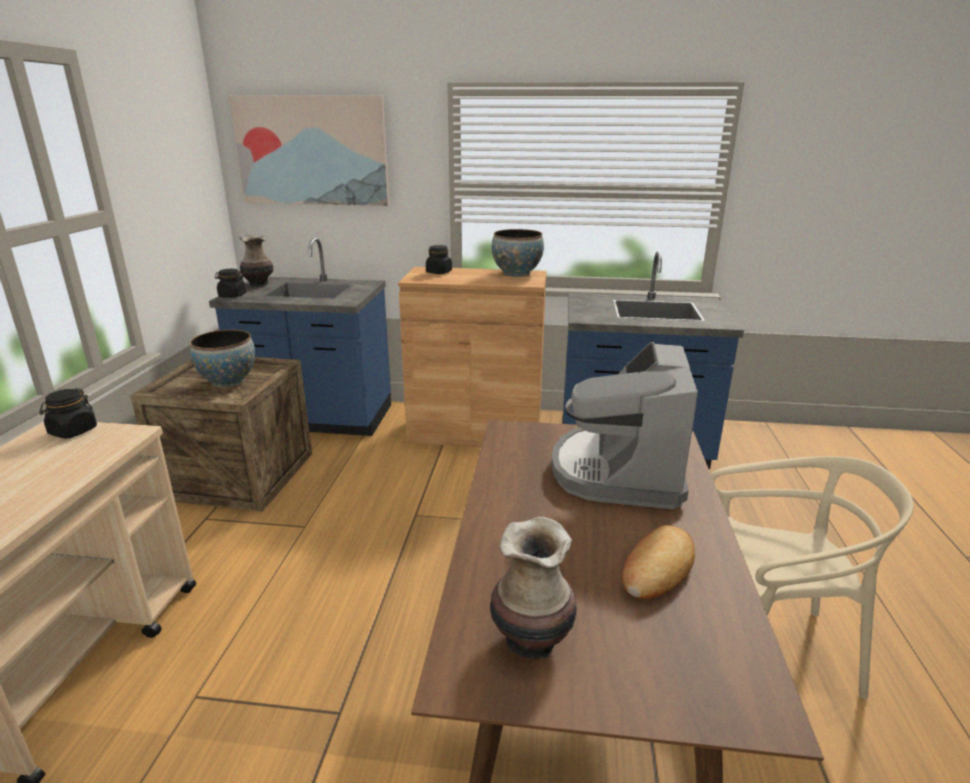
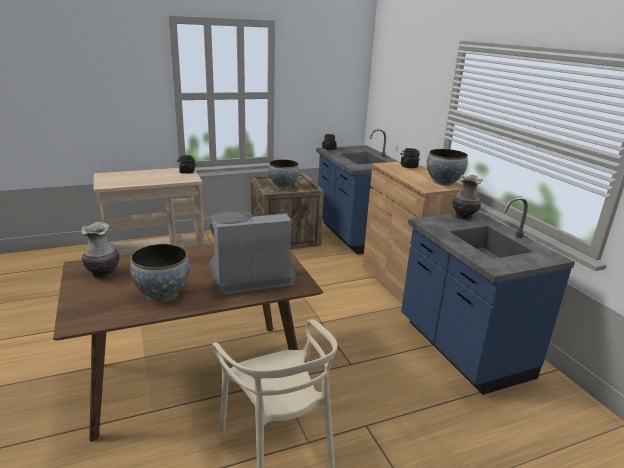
camera: 60 degrees right, 0 degrees up
picture [229,95,390,206] -> none
vase [240,234,273,287] -> vase moved to [452,175,483,221]
bread [622,525,695,599] -> bowl [130,244,190,301]

